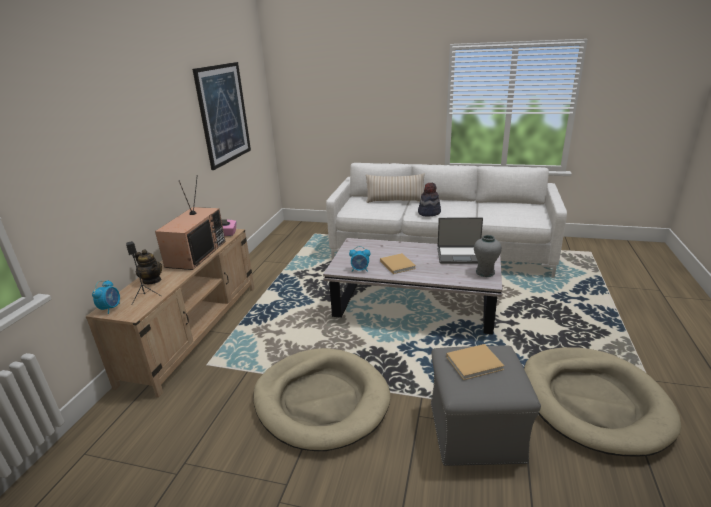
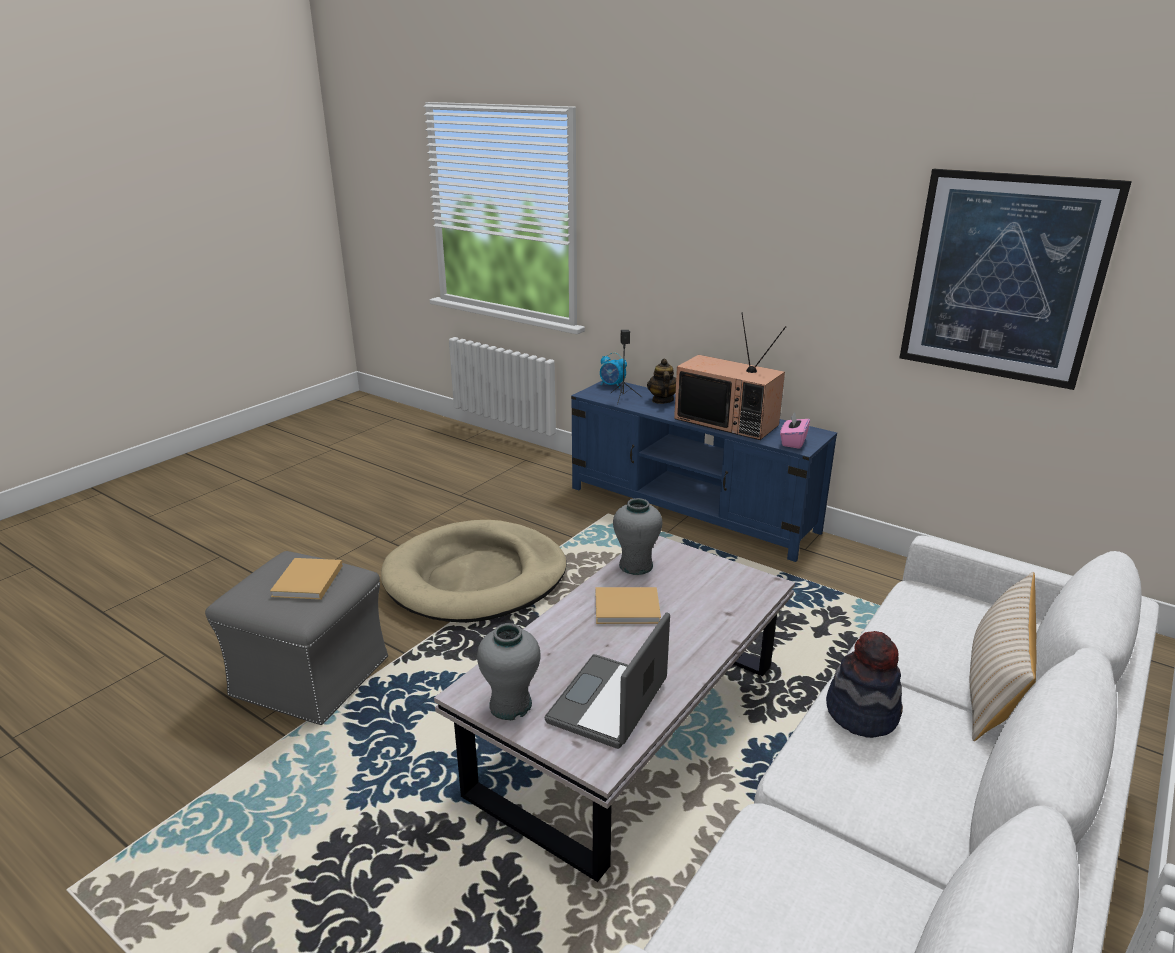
camera: 110 degrees right, 0 degrees up
beige tv stand [86,229,254,398] -> blue tv stand [571,381,837,562]
teapot [135,249,162,284] -> teapot turned 120 degrees clockwise [647,359,676,404]
alarm clock [349,246,370,272] -> grey vase [613,498,662,575]
beige dog bed [524,347,681,457] -> none

